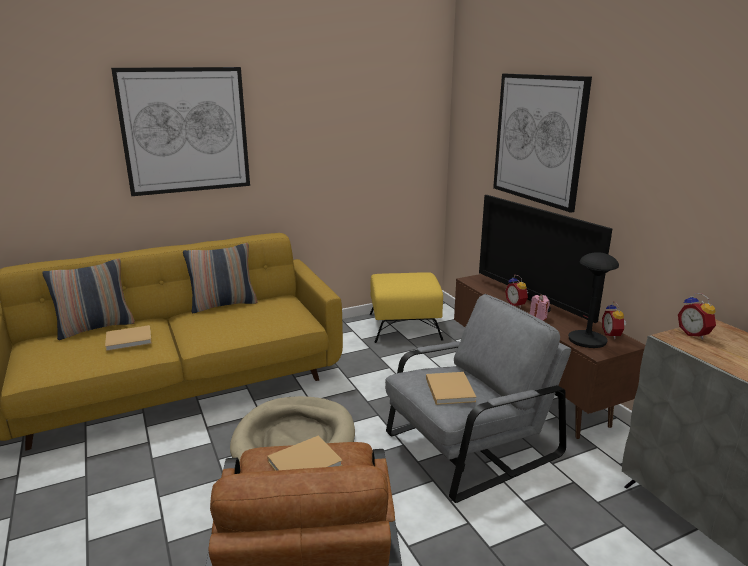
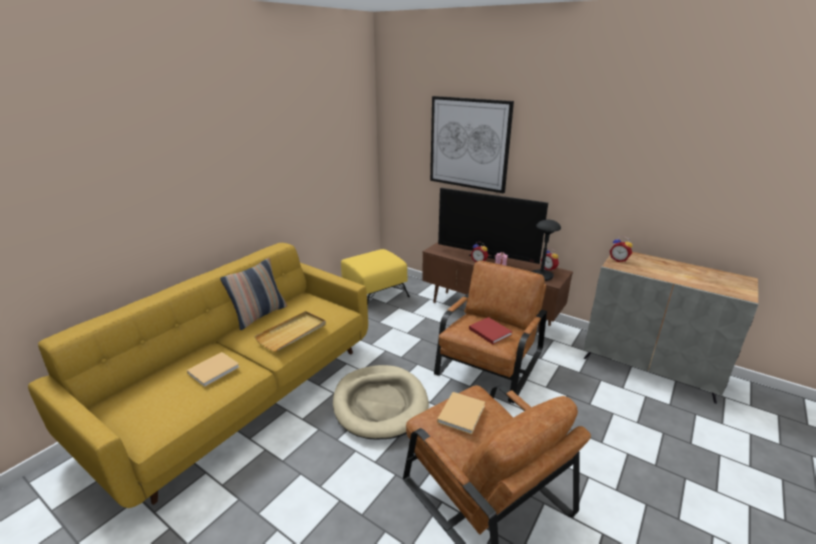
camera: 30 degrees left, 5 degrees up
pillow [42,259,135,340] -> none
picture [111,67,250,196] -> none
grey armchair [385,294,571,503] -> brown armchair [434,260,547,403]
beige book [426,372,476,405] -> red book [469,317,513,344]
none -> beige tray [254,311,326,351]

